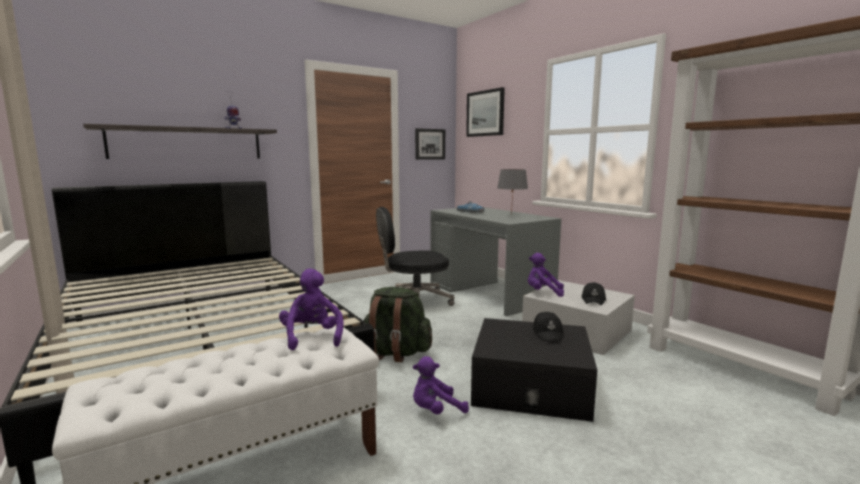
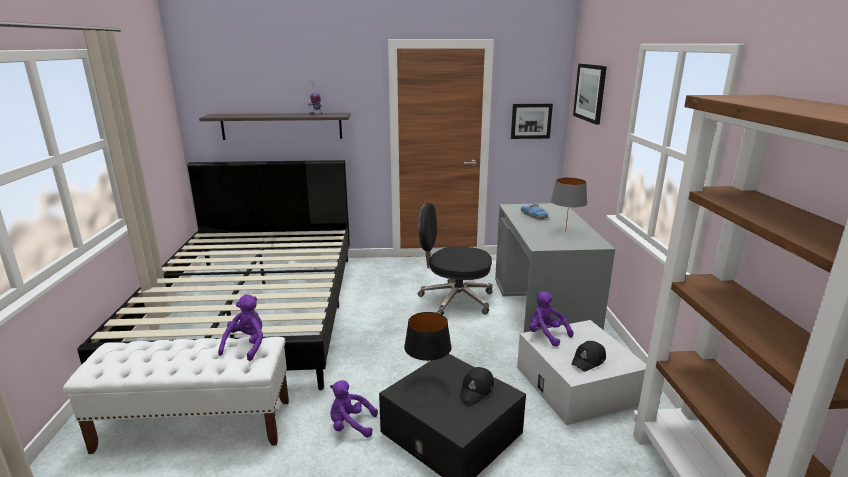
camera: 30 degrees right, 10 degrees up
green backpack [364,287,432,362] -> none
none -> black table lamp [404,312,452,383]

